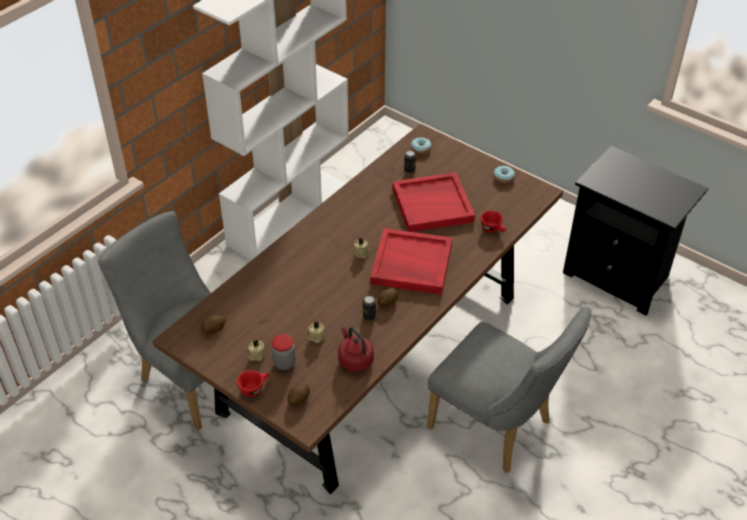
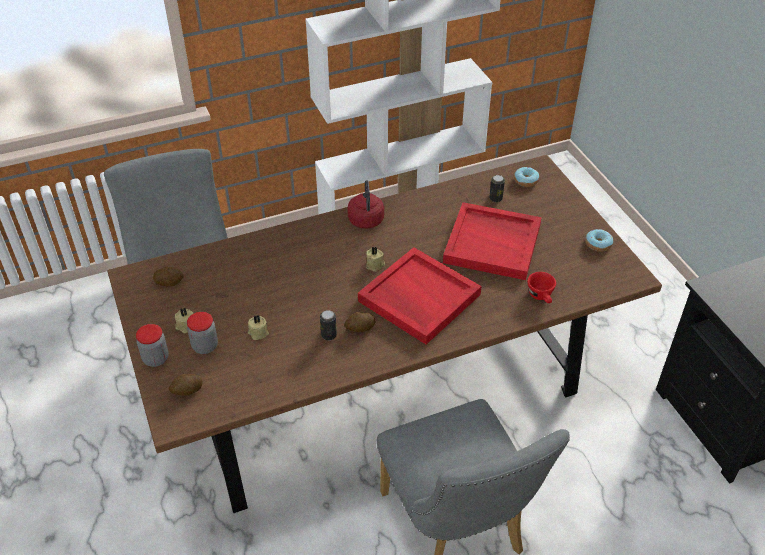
camera: 30 degrees right, 0 degrees up
red cup [237,370,269,397] -> jar [136,324,169,367]
red kettle [338,327,374,372] -> red kettle moved to [348,180,384,228]

